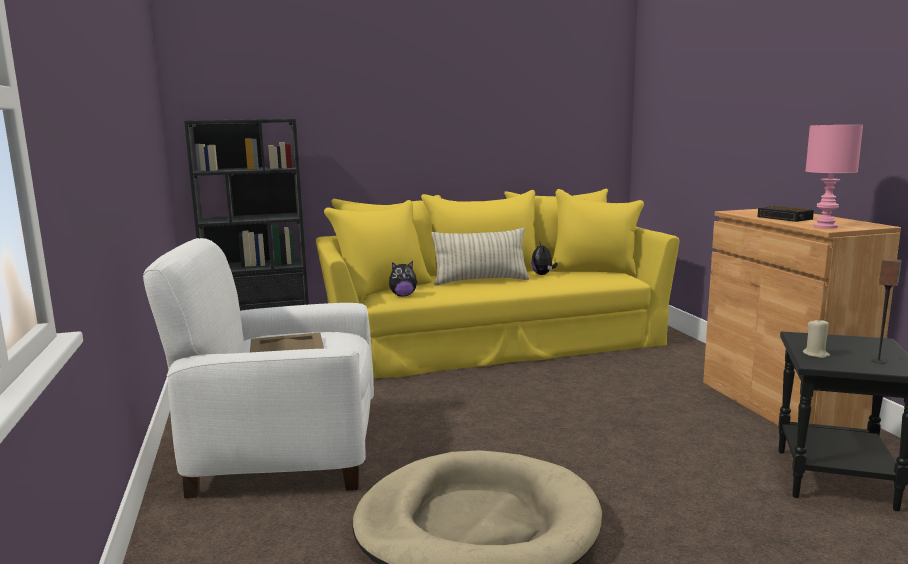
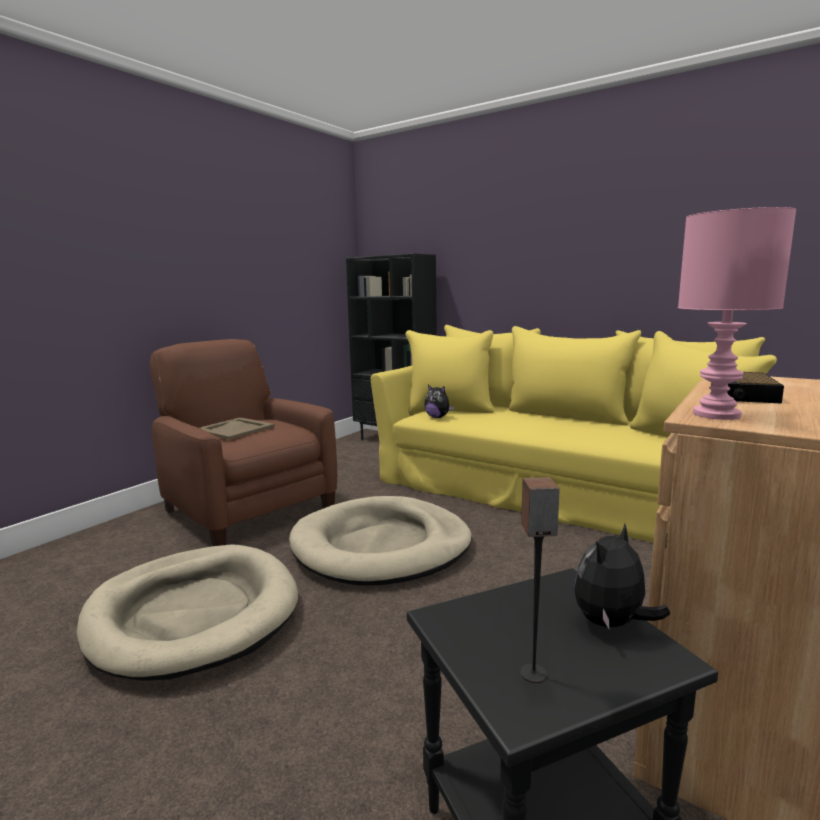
camera: 50 degrees right, 0 degrees up
white armchair [143,238,374,498] -> brown armchair [150,339,337,546]
pillow [432,228,529,285] -> none
plush toy [531,243,558,275] -> plush toy moved to [574,523,670,630]
beige candle [803,319,830,358] -> none
none -> beige dog bed [289,496,472,585]

